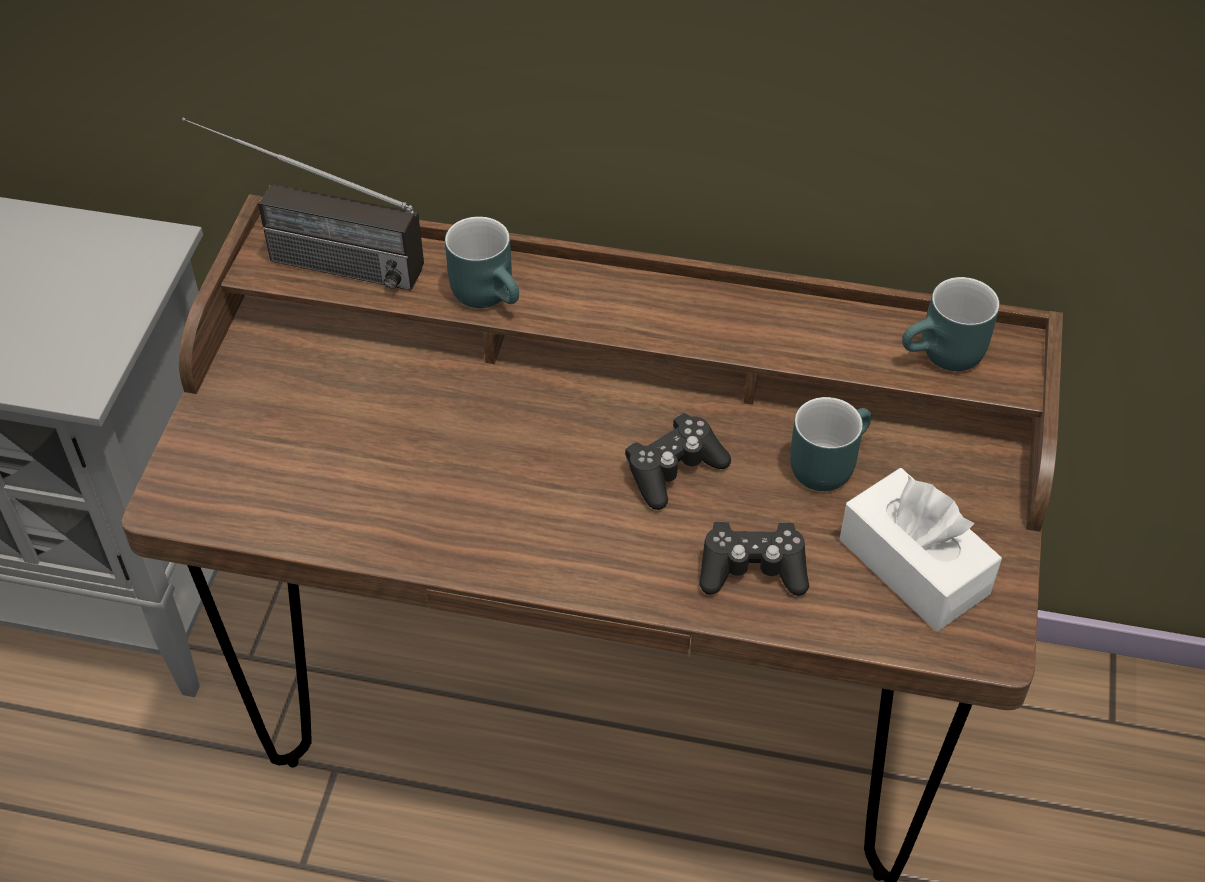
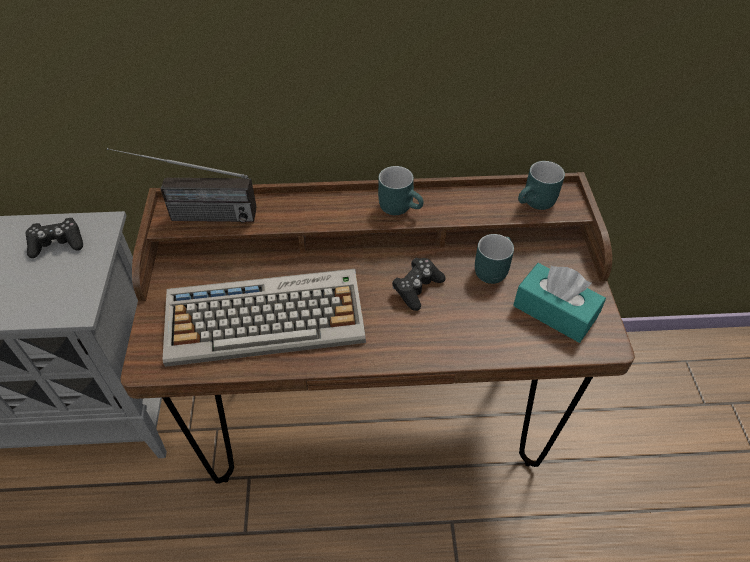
camera: 15 degrees left, 0 degrees up
turquoise mug [445,216,519,308] -> turquoise mug moved to [378,166,424,215]
black game controller [699,521,809,596] -> black game controller moved to [25,218,83,258]
white tissue box [840,468,1002,631] -> turquoise tissue box [513,263,606,343]
none -> keyboard [163,269,366,367]

